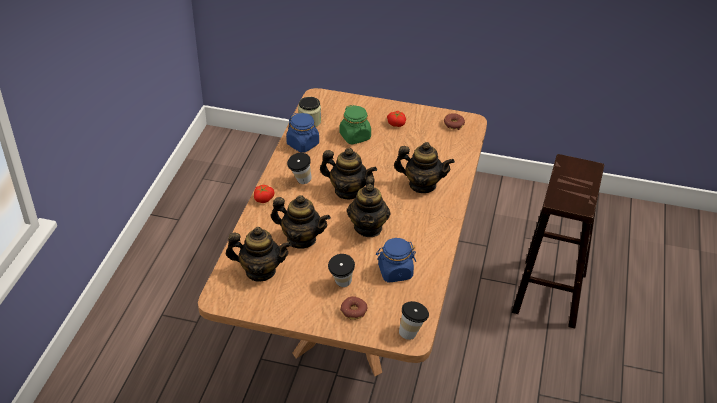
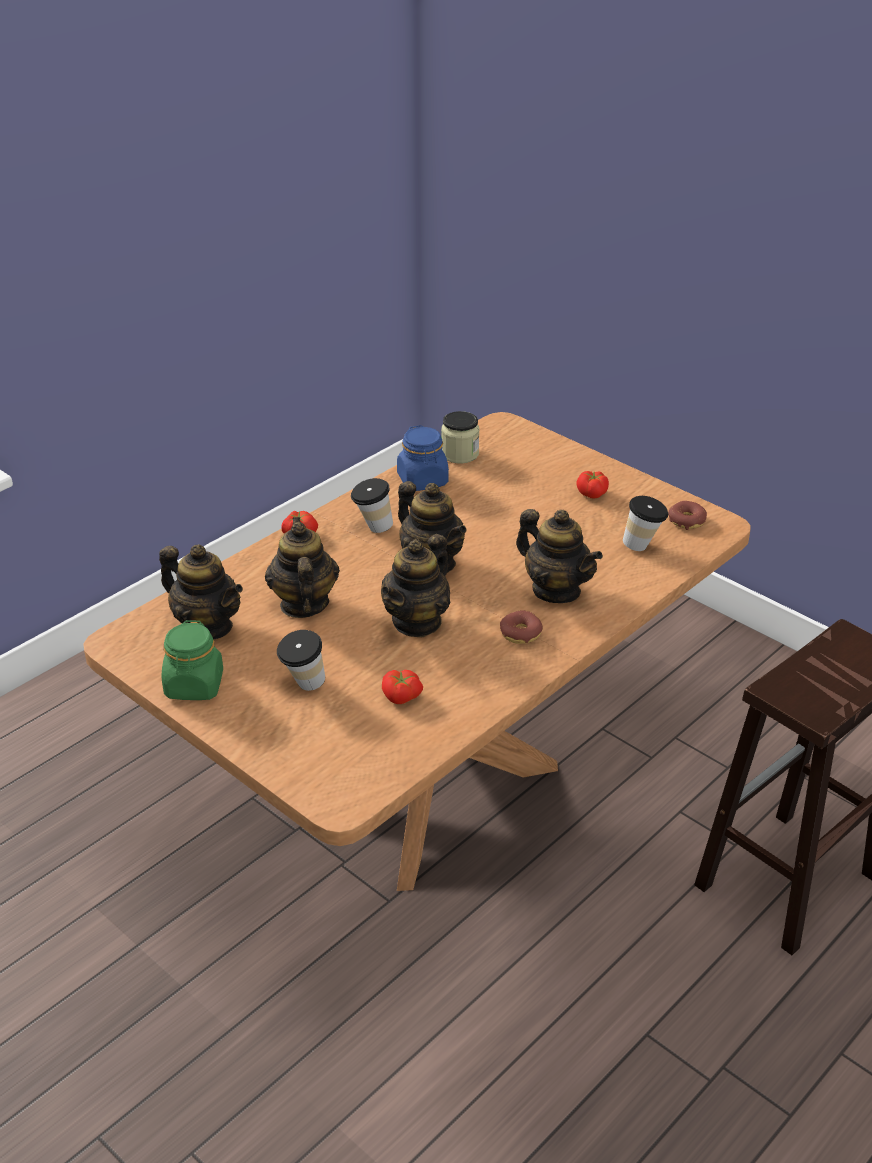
camera: 30 degrees right, 5 degrees down
teapot [271,195,331,249] -> teapot turned 150 degrees counterclockwise [265,517,340,618]
green jar [339,105,371,144] -> green jar moved to [162,620,223,700]
donut [340,296,367,320] -> donut moved to [500,610,543,644]
blue jar [376,238,416,283] -> tomato [382,670,423,704]
cup [399,301,429,340] -> cup moved to [623,496,668,551]

